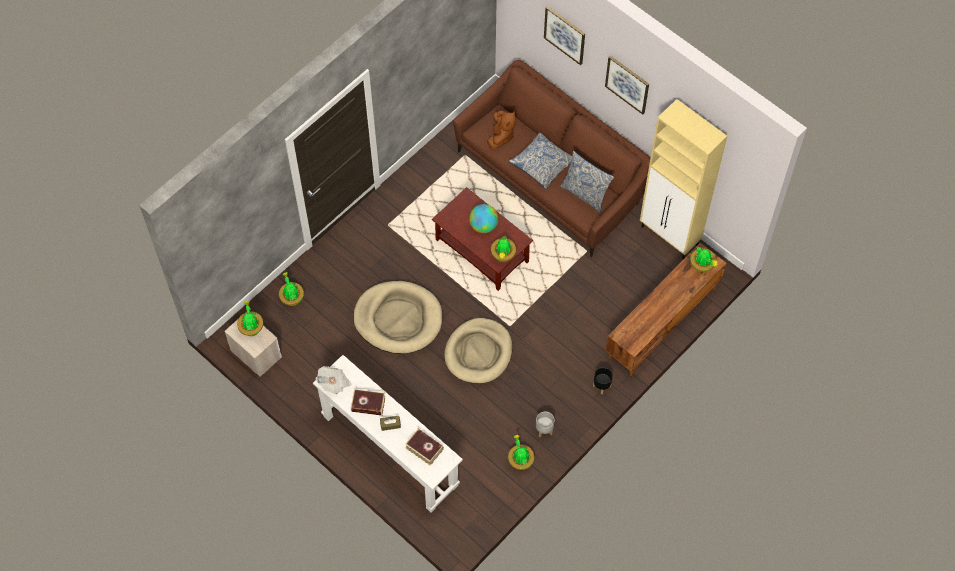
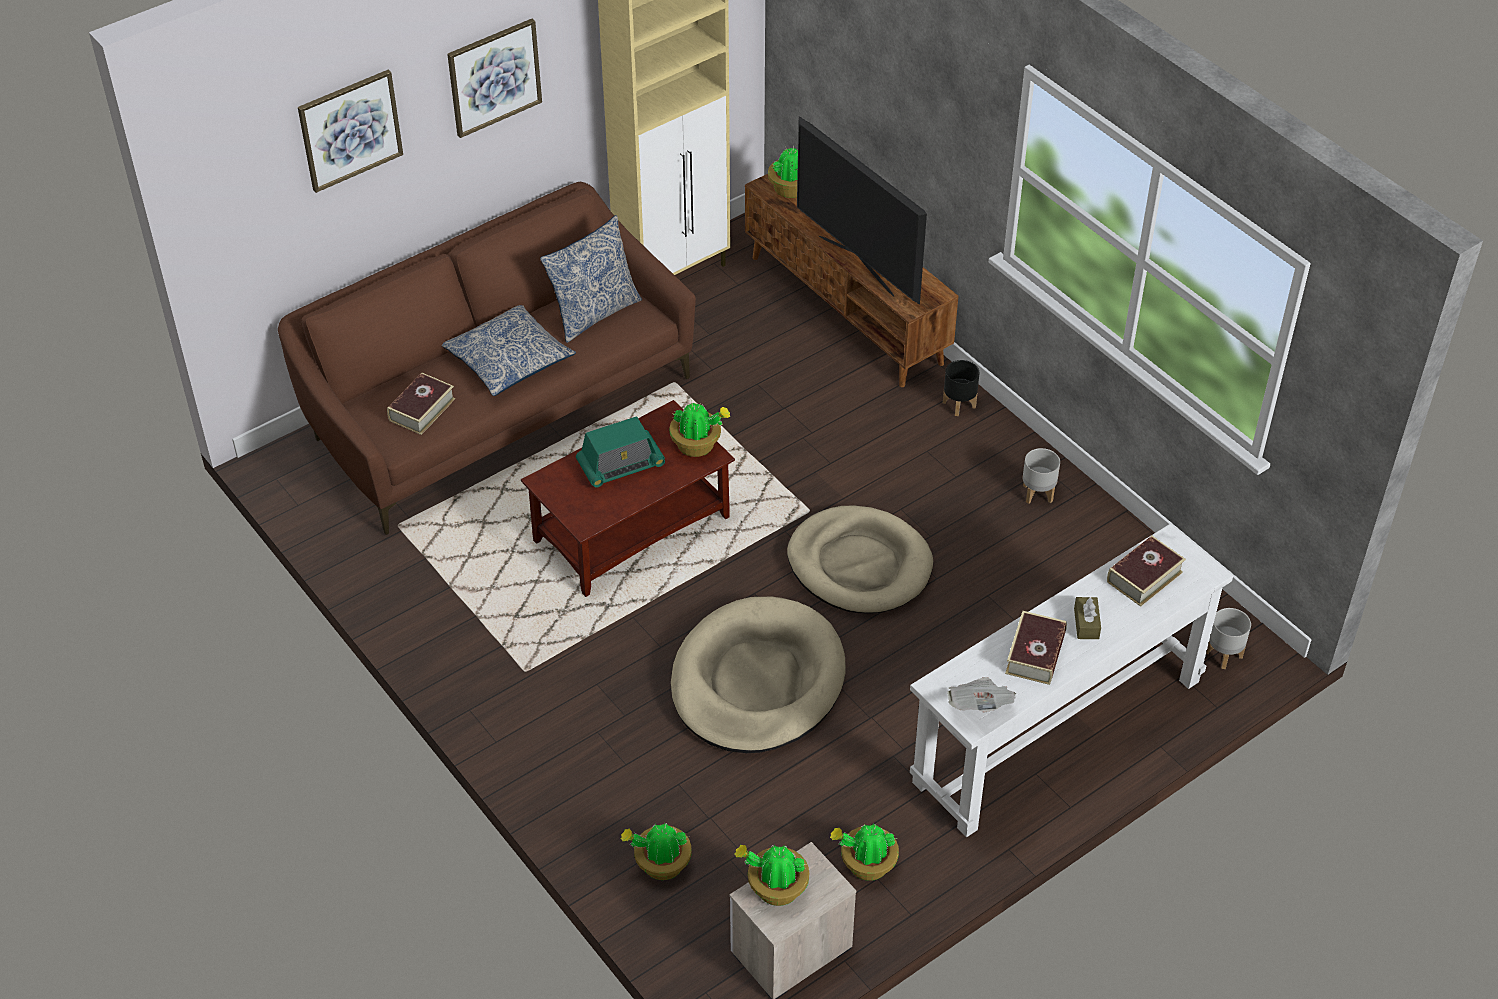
camera: 80 degrees left, 15 degrees down
globe [469,204,498,233] -> radio [576,416,665,488]
brown plush toy [487,111,516,150] -> book [387,373,455,435]
potted plant [508,435,534,470] -> potted plant moved to [830,823,899,881]
none -> television [797,116,927,305]
none -> grey planter [1206,608,1251,669]

